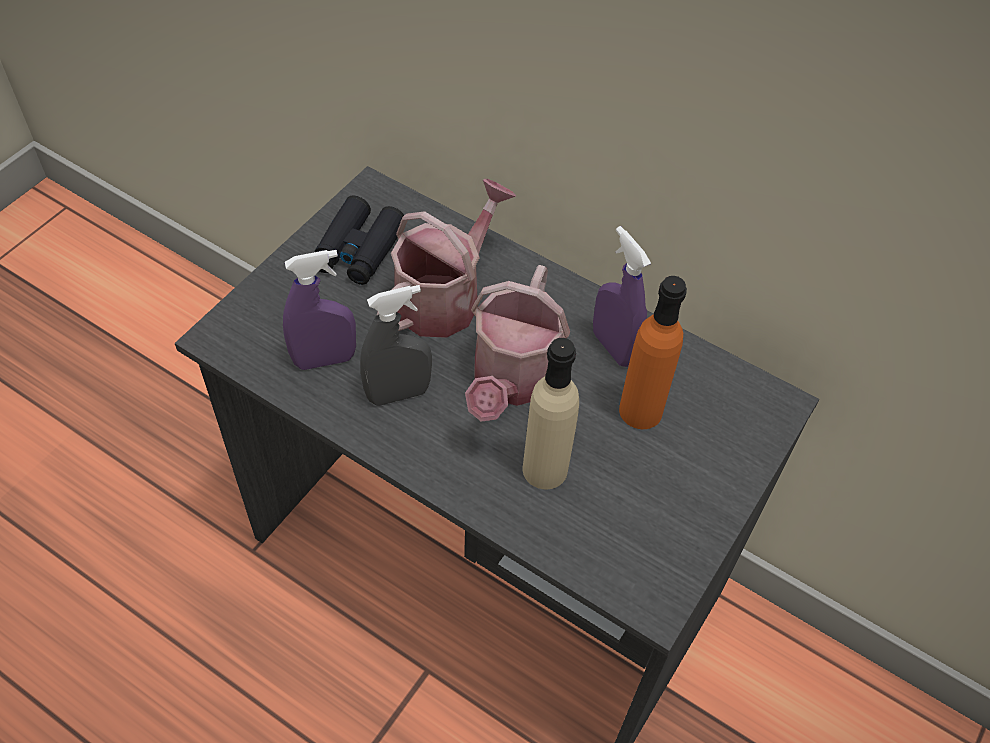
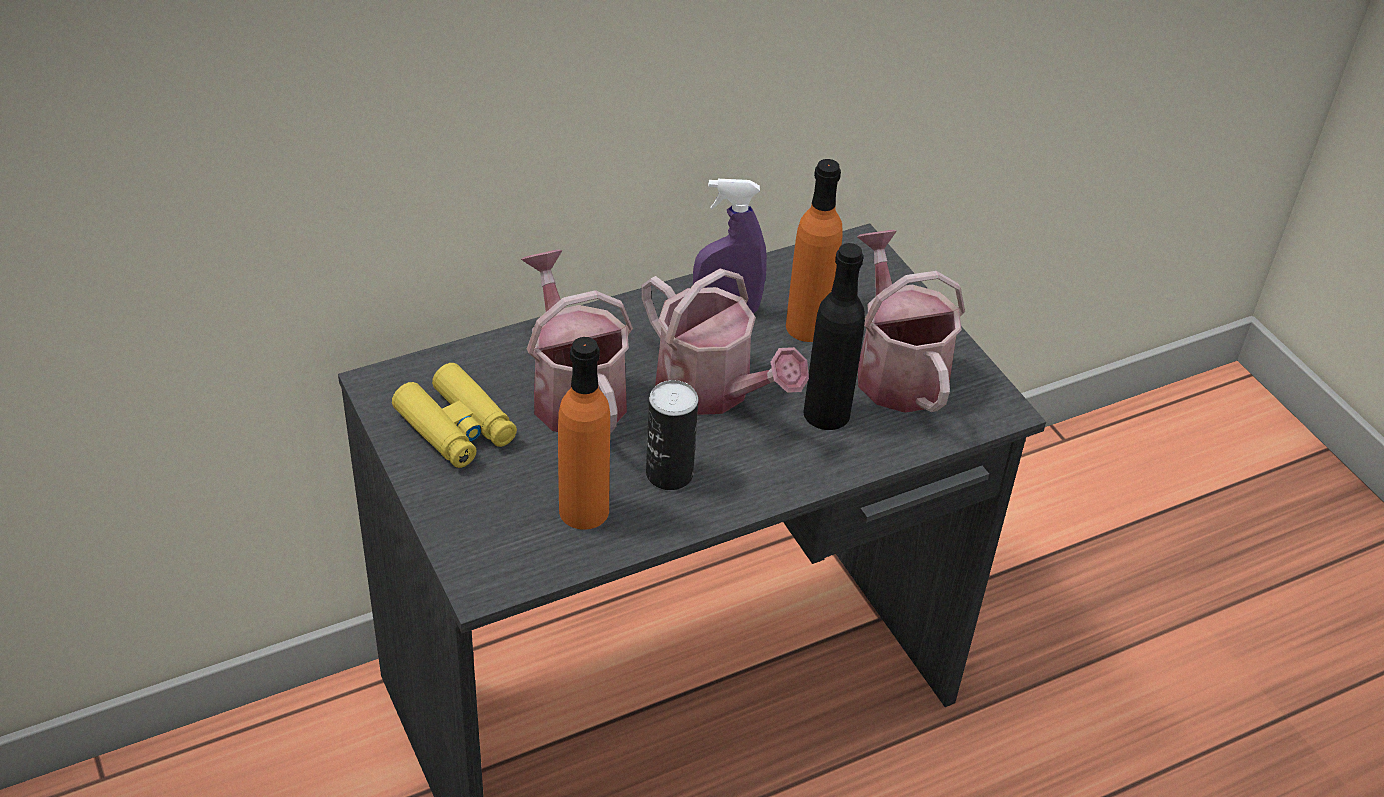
camera: 60 degrees left, 10 degrees down
purple spray bottle [283,250,356,370] -> orange bottle [558,337,610,530]
black binoculars [315,195,404,285] -> yellow binoculars [392,363,517,468]
grey spray bottle [360,285,432,406] -> can [646,380,698,490]
beige bottle [523,338,579,489] -> black bottle [803,243,865,430]
none -> watering can [857,230,965,413]

